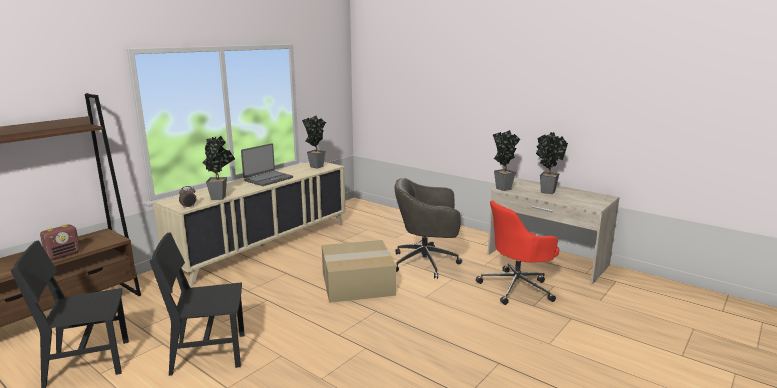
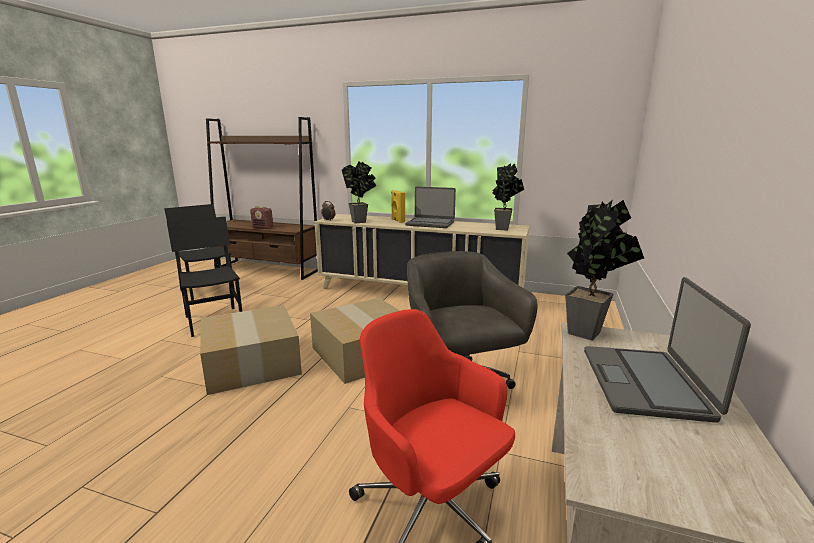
camera: 70 degrees right, 0 degrees up
potted plant [536,132,568,194] -> laptop [584,277,751,423]
none -> cardboard box [200,305,302,395]
none -> yellow speaker [391,190,405,223]

